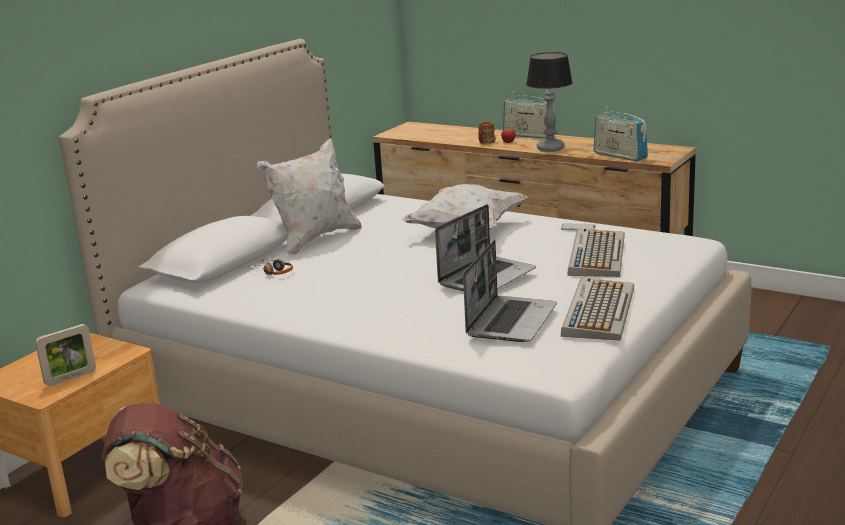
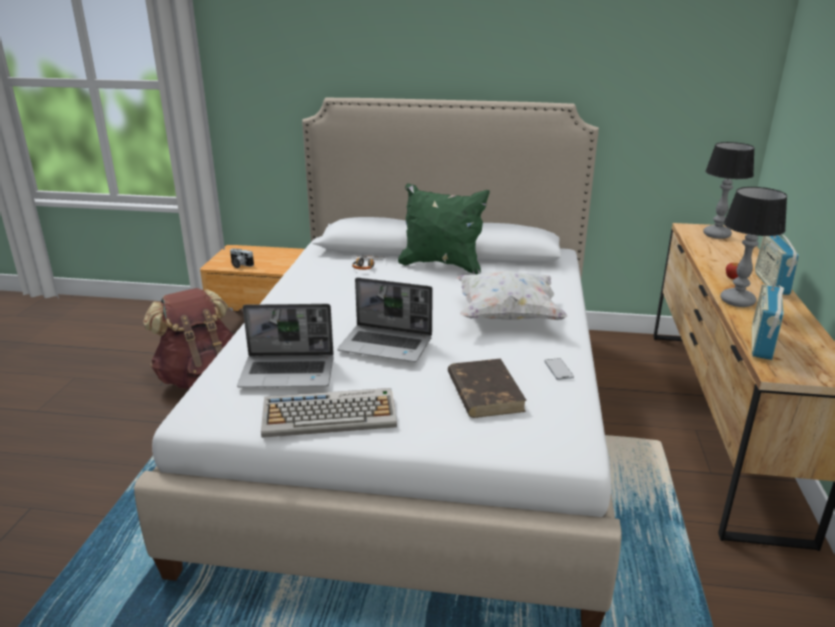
camera: 65 degrees right, 5 degrees up
picture frame [35,324,96,386] -> camera [230,248,254,268]
white pillow [257,138,362,255] -> green pillow [398,183,490,275]
mug [478,121,496,144] -> none
keyboard [567,228,625,277] -> brown book [448,359,527,418]
none -> table lamp [703,142,755,239]

